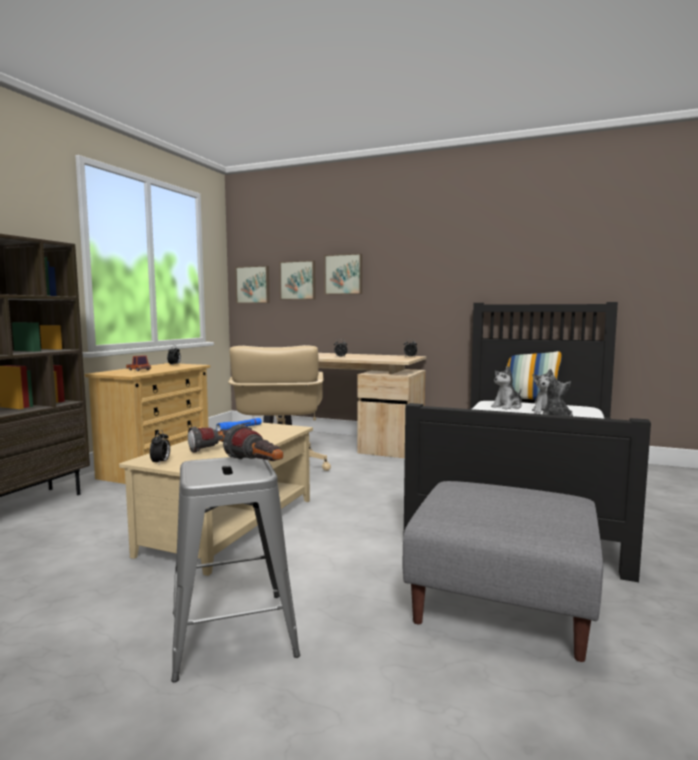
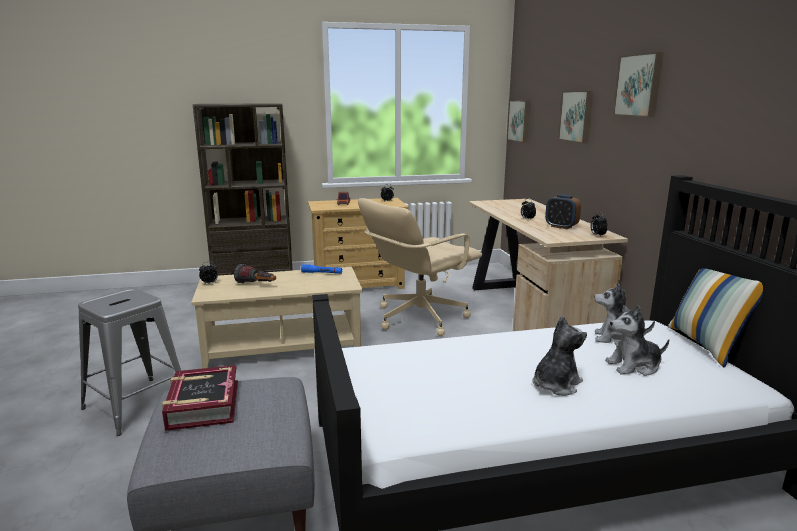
camera: 55 degrees right, 10 degrees up
flashlight [223,424,283,461] -> none
picture [279,260,316,300] -> picture moved to [612,52,664,117]
none -> book [162,365,238,431]
none -> alarm clock [545,194,581,229]

